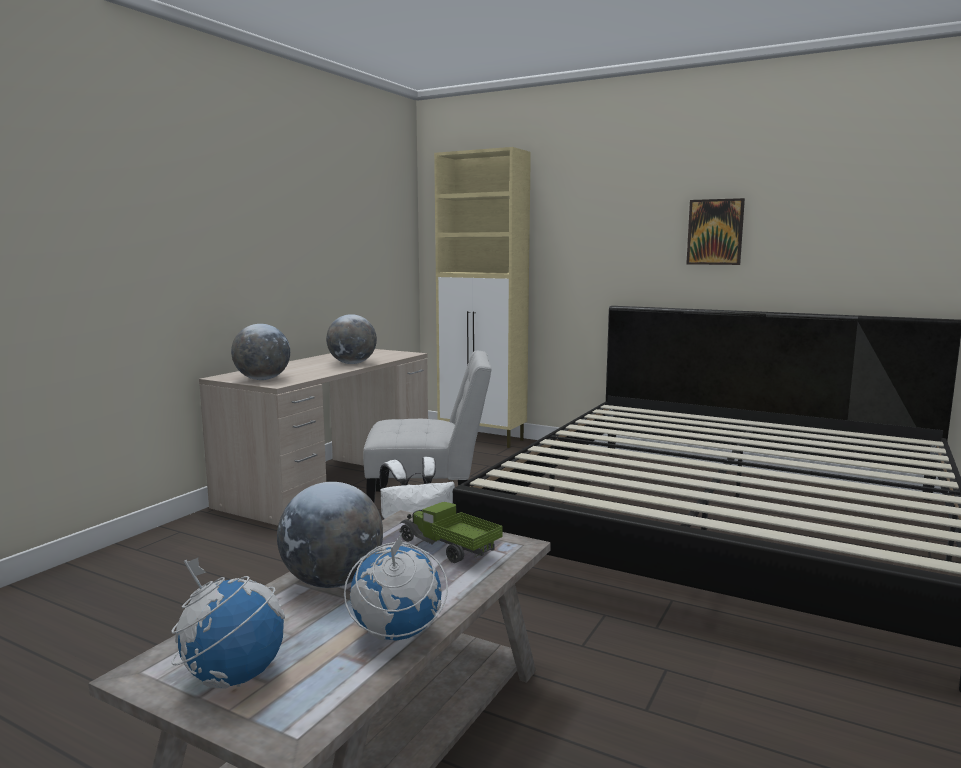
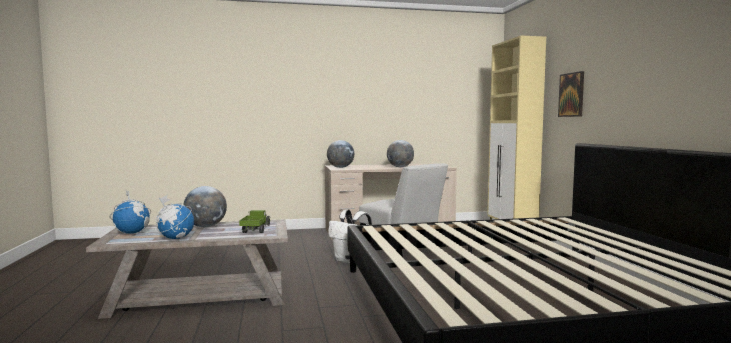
camera: 50 degrees right, 5 degrees down
picture [686,198,745,265] -> picture moved to [558,71,584,117]

